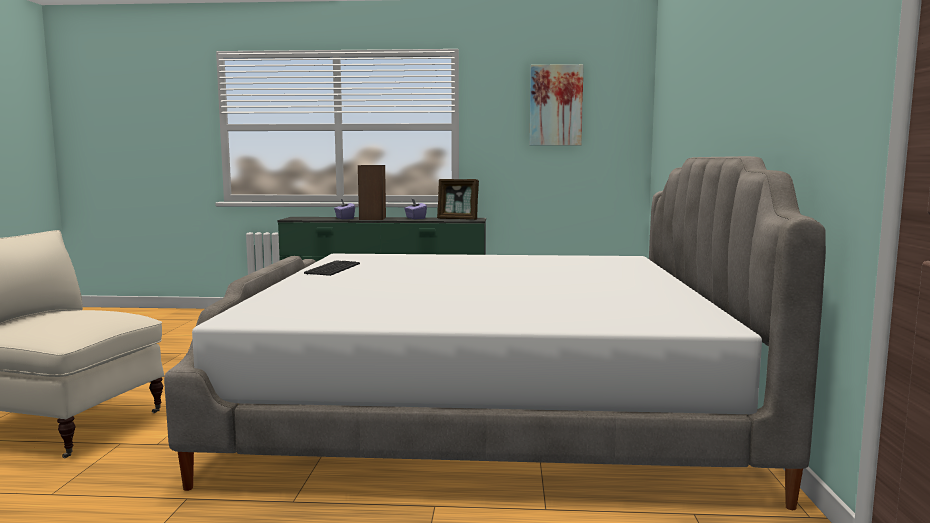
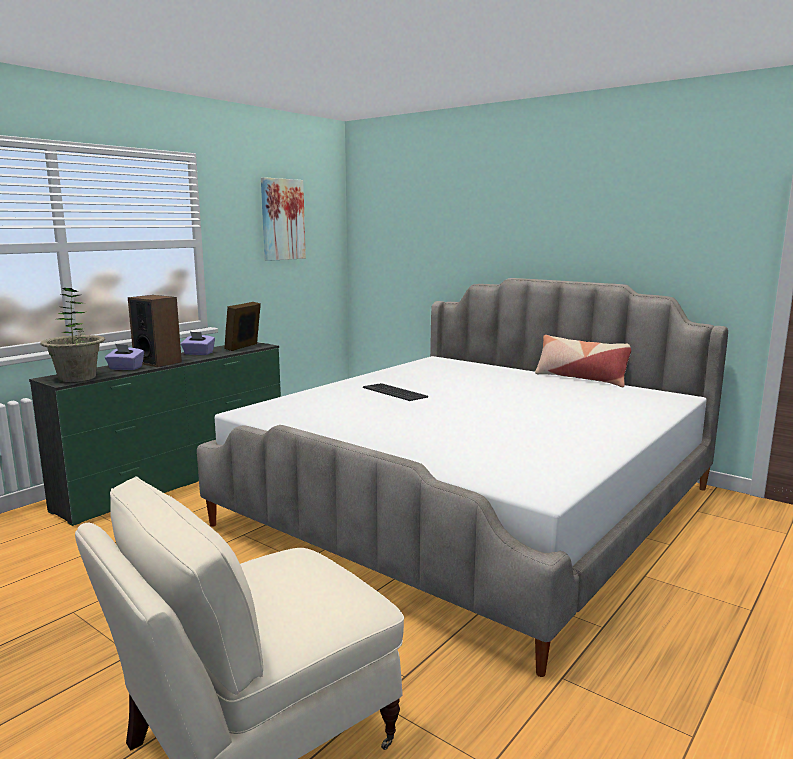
camera: 55 degrees left, 5 degrees up
keyboard [304,261,360,276] -> keyboard moved to [363,383,428,401]
picture frame [437,179,479,220] -> picture frame turned 150 degrees clockwise [224,302,261,351]
none -> potted plant [40,288,105,382]
none -> pillow [535,335,631,387]

